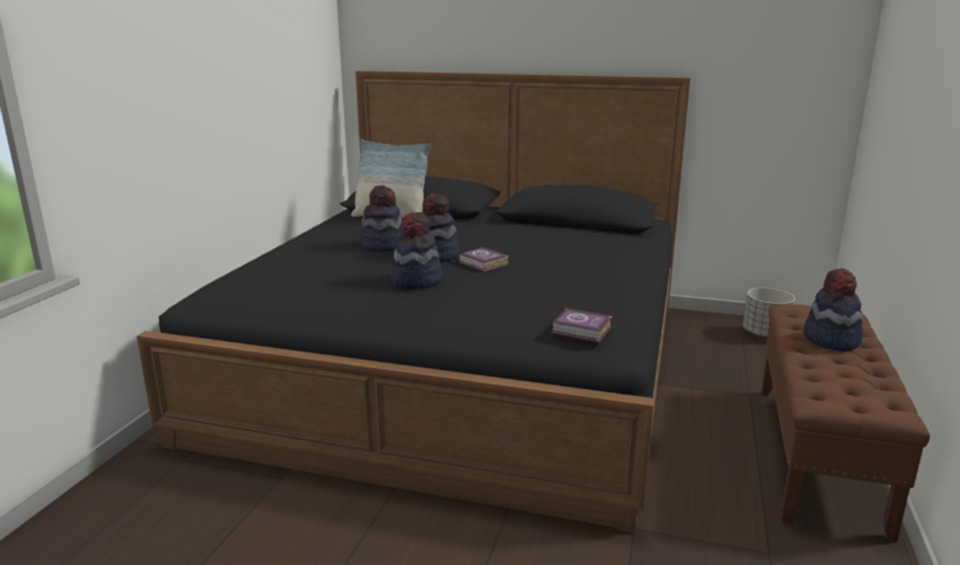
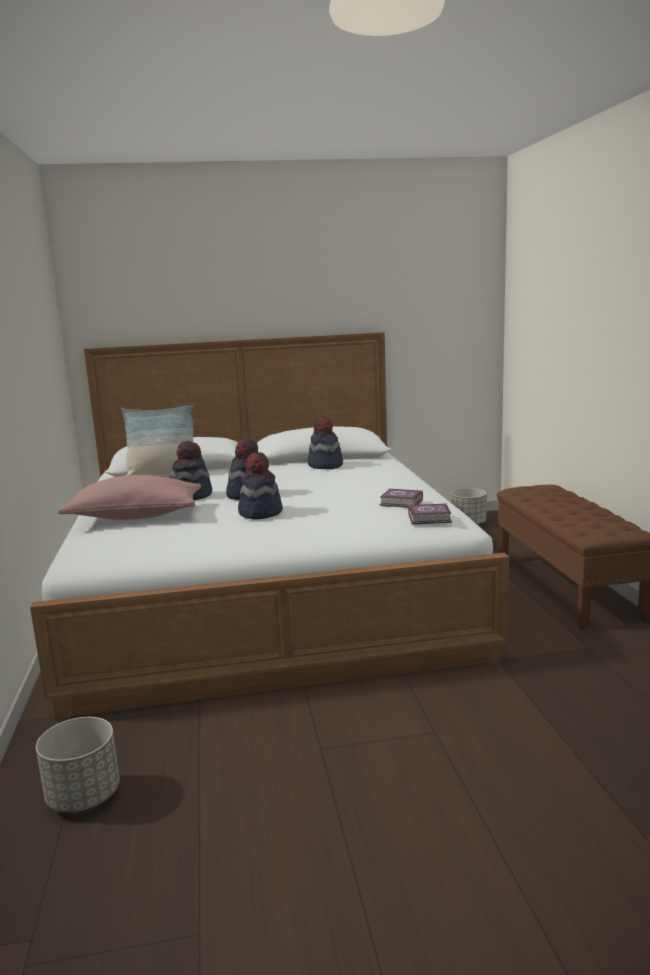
camera: 25 degrees left, 5 degrees down
black bed [137,71,690,533] -> white bed [30,332,509,720]
book [458,247,509,273] -> book moved to [380,489,423,508]
hat [804,268,863,351] -> hat moved to [308,417,343,469]
none -> grey planter [36,717,120,812]
none -> pink pillow [58,475,201,520]

